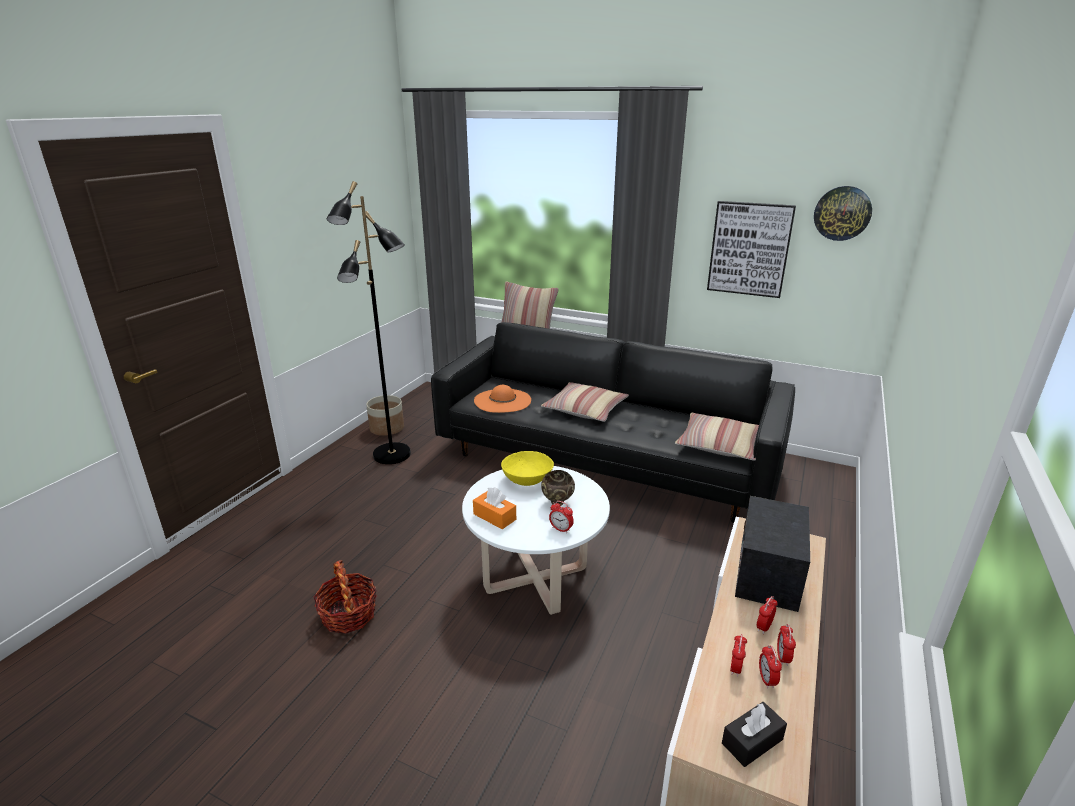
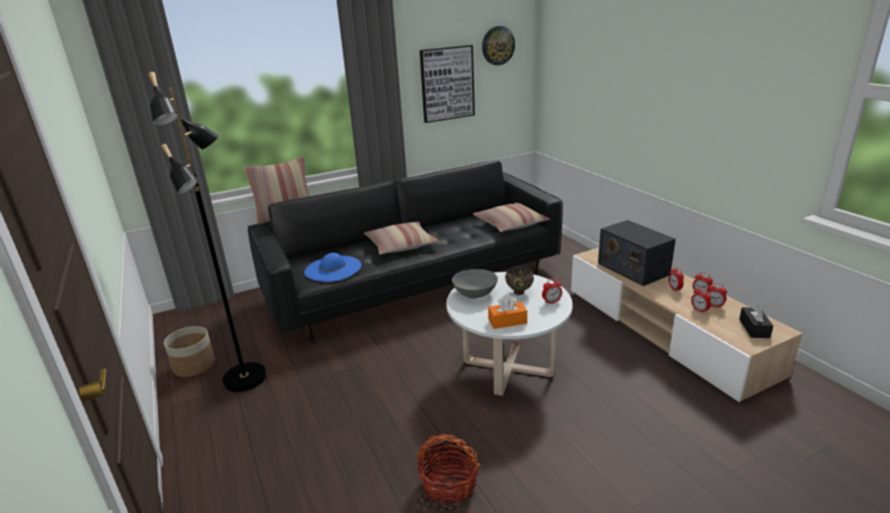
camera: 50 degrees left, 0 degrees up
orange hat [474,385,531,413] -> blue hat [304,253,362,282]
yellow bowl [501,451,554,486] -> grey bowl [452,269,498,299]

